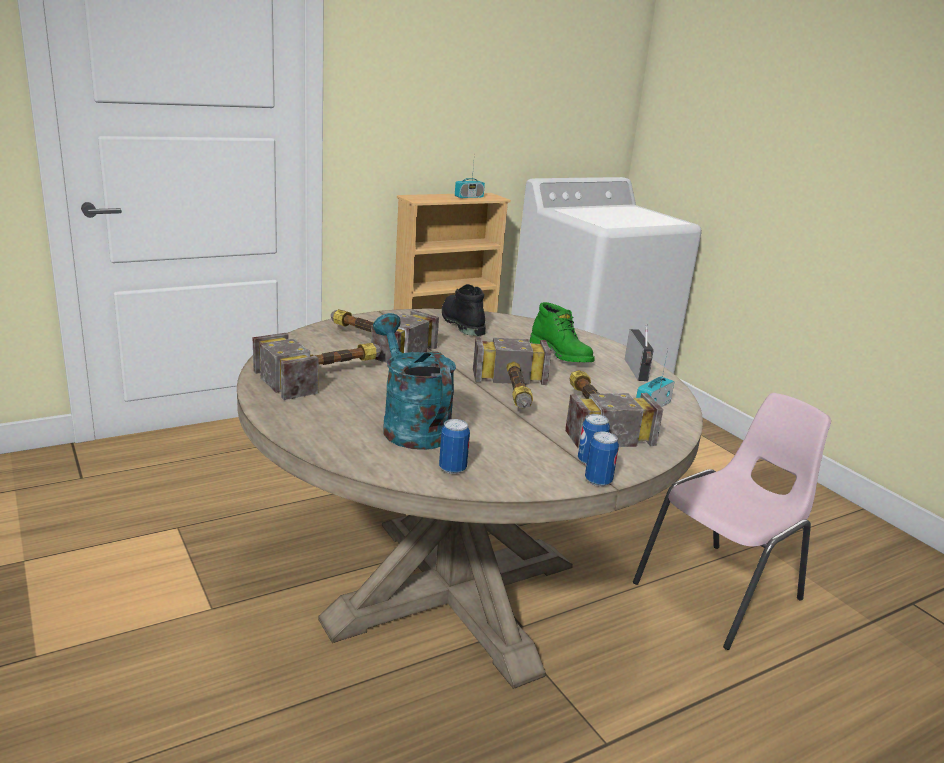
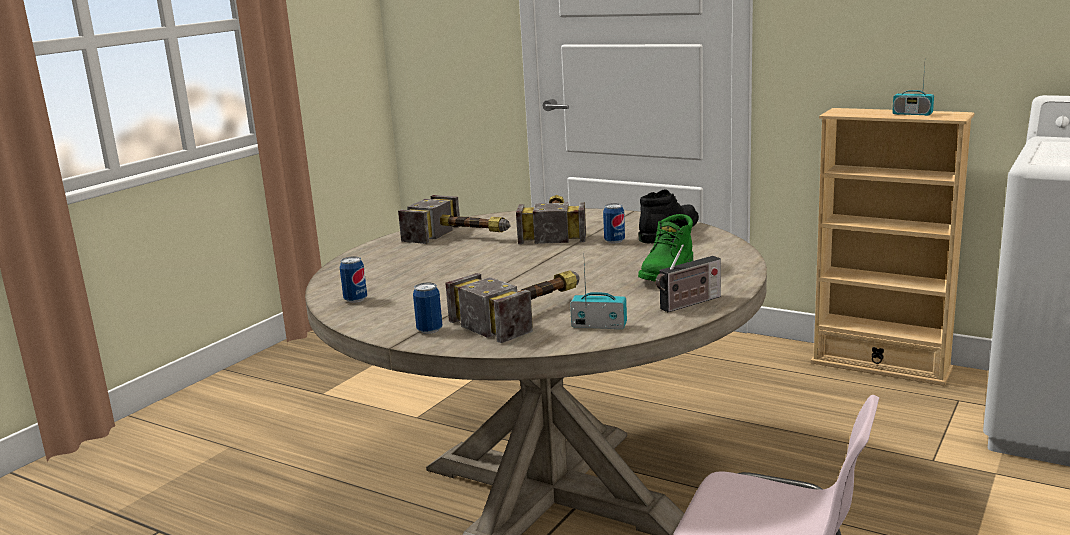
camera: 65 degrees right, 5 degrees down
turquoise watering can [373,313,456,450] -> none
hammer [473,337,551,408] -> none
can [585,431,619,486] -> can moved to [603,203,625,244]

